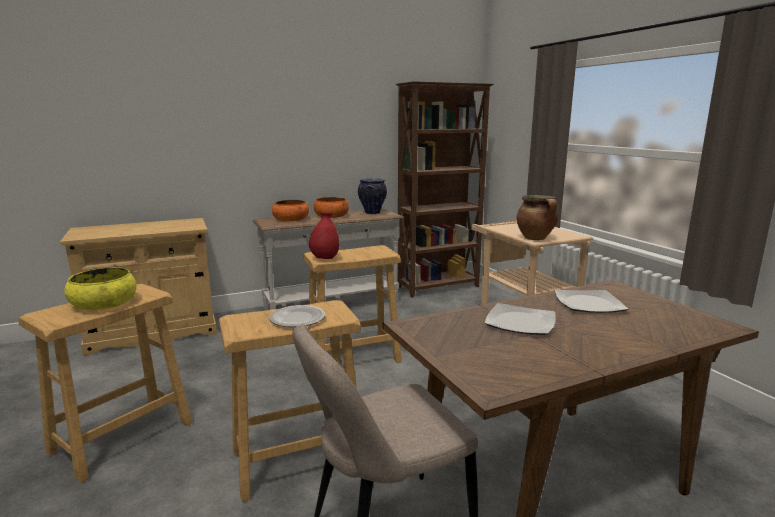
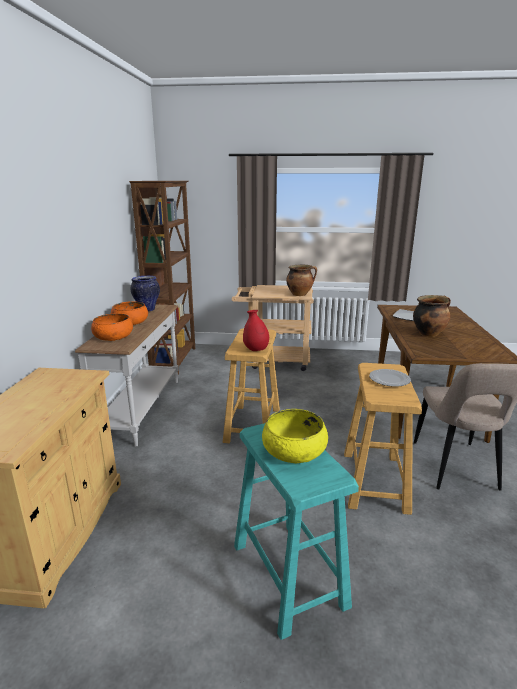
camera: 60 degrees left, 5 degrees up
beige stool [18,284,192,483] -> turquoise stool [234,423,359,640]
plate [485,303,556,335] -> cooking pot [413,295,451,337]

